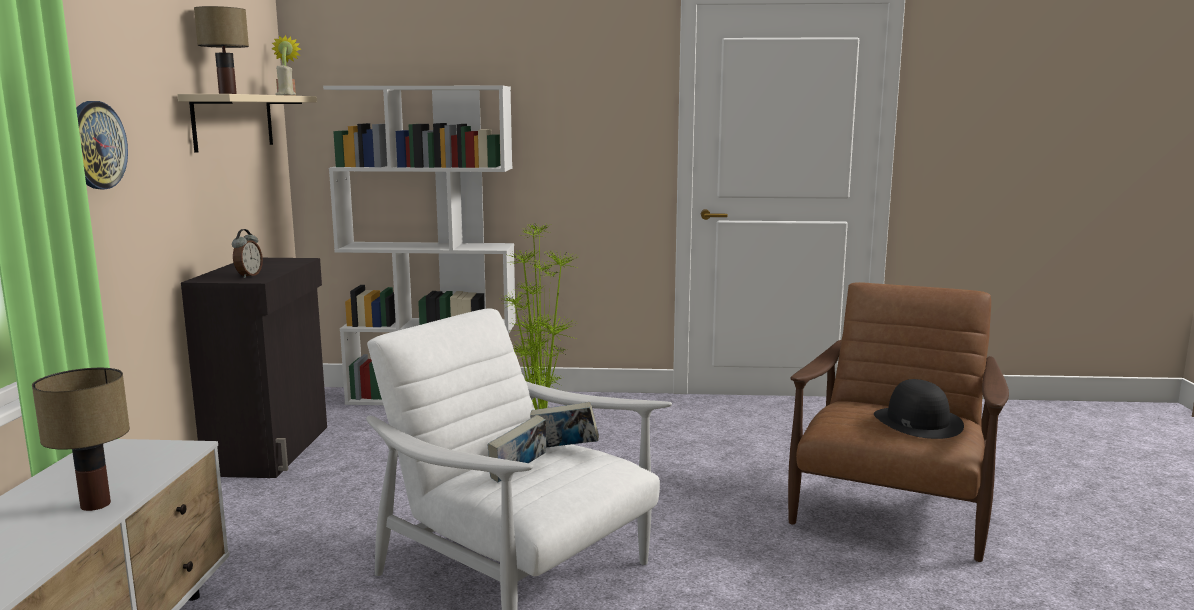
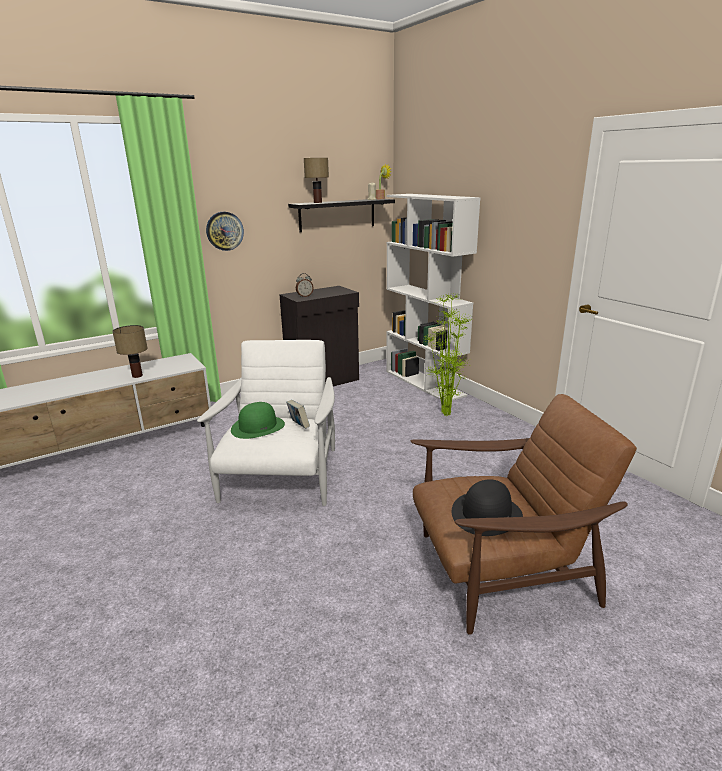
camera: 55 degrees right, 10 degrees up
beige shelf [177,94,317,153] -> black shelf [288,199,395,232]
book [488,415,546,482] -> green hat [231,402,285,439]

